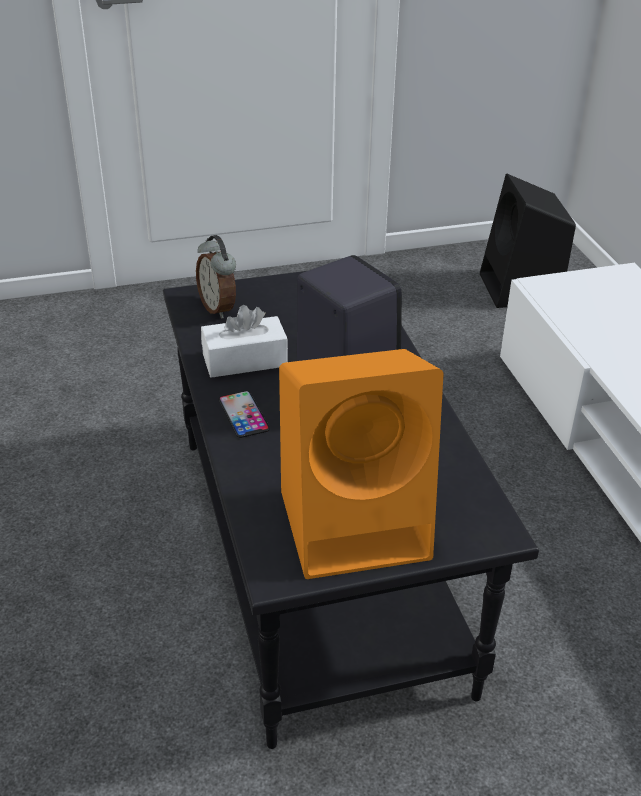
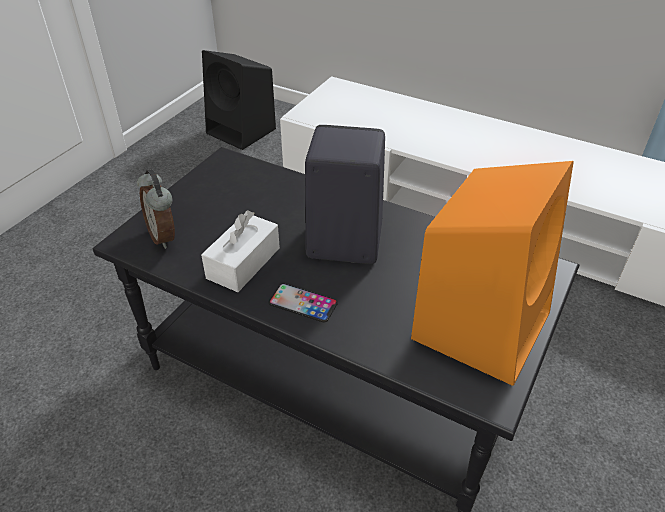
camera: 45 degrees left, 5 degrees up
alarm clock [196,235,236,319] -> alarm clock turned 45 degrees clockwise [137,169,175,249]

